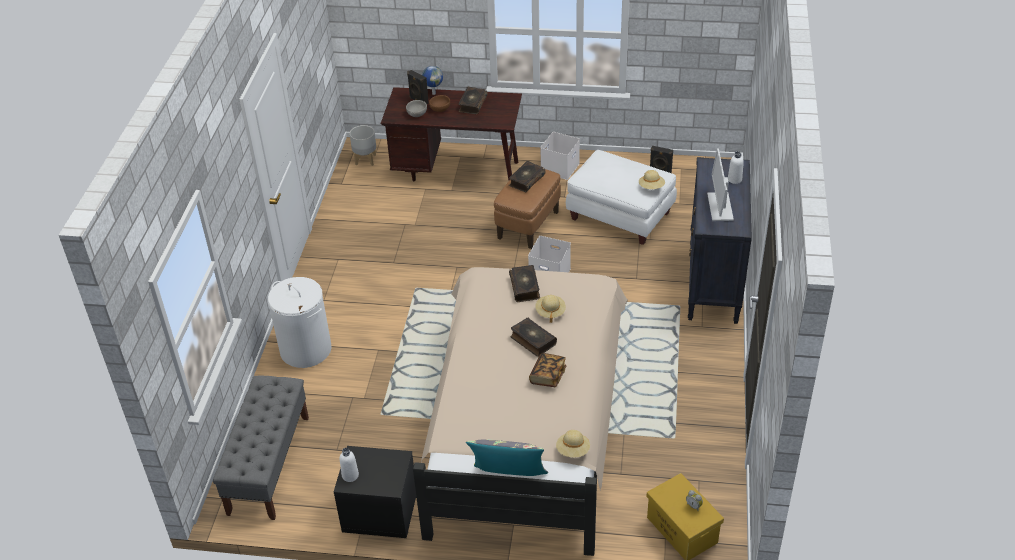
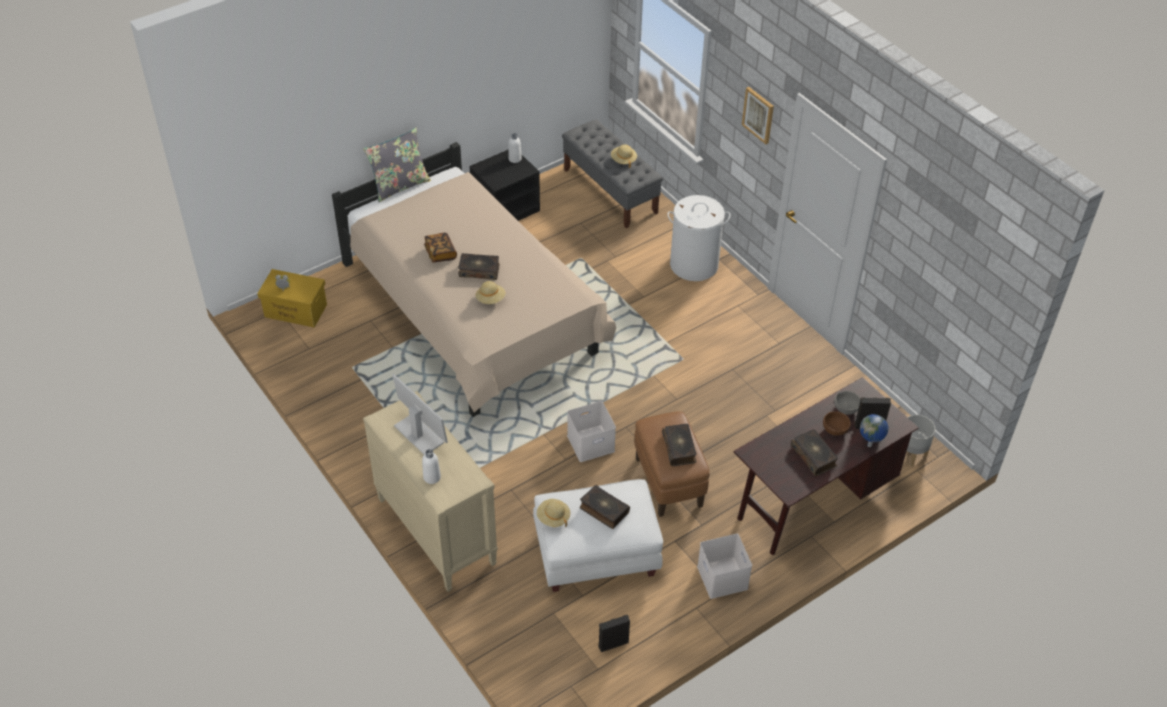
camera: 135 degrees right, 5 degrees up
book [509,265,540,302] -> book moved to [580,485,630,529]
beige hat [556,430,590,457] -> beige hat moved to [611,144,637,168]
black dresser [688,157,752,324] -> beige dresser [363,391,498,592]
none -> picture [742,87,774,144]

